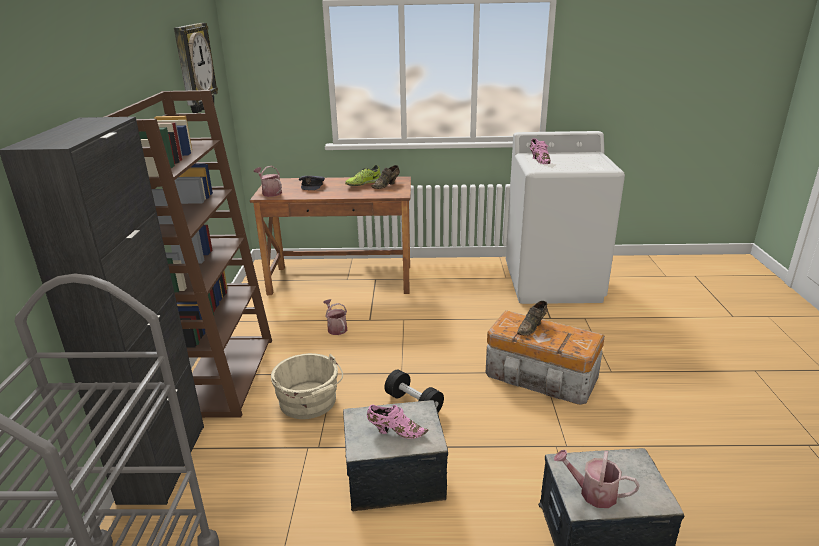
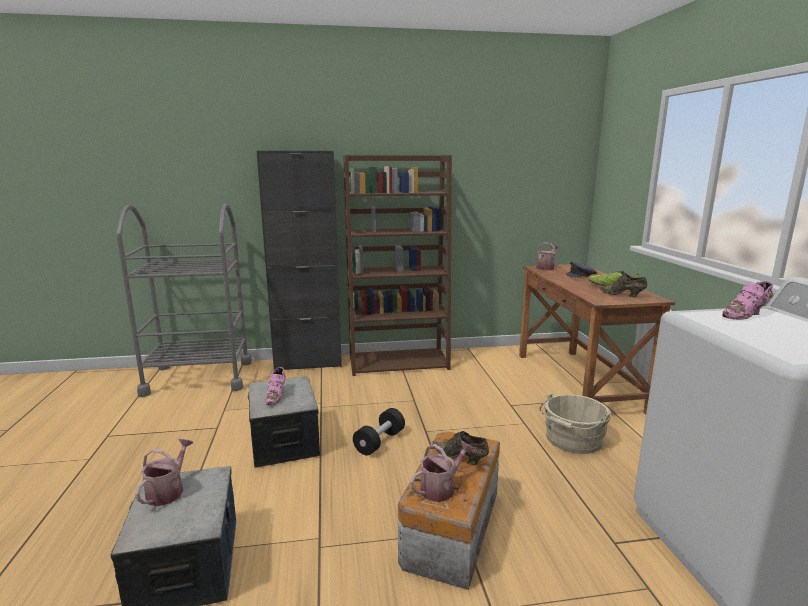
camera: 80 degrees right, 10 degrees down
wall clock [174,23,218,113] -> none
beige bucket [271,353,343,419] -> beige bucket moved to [539,392,611,454]
watering can [323,299,347,335] -> watering can moved to [410,441,474,502]

